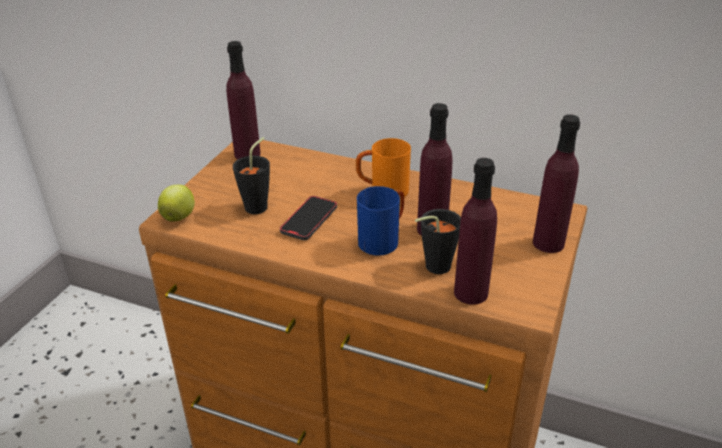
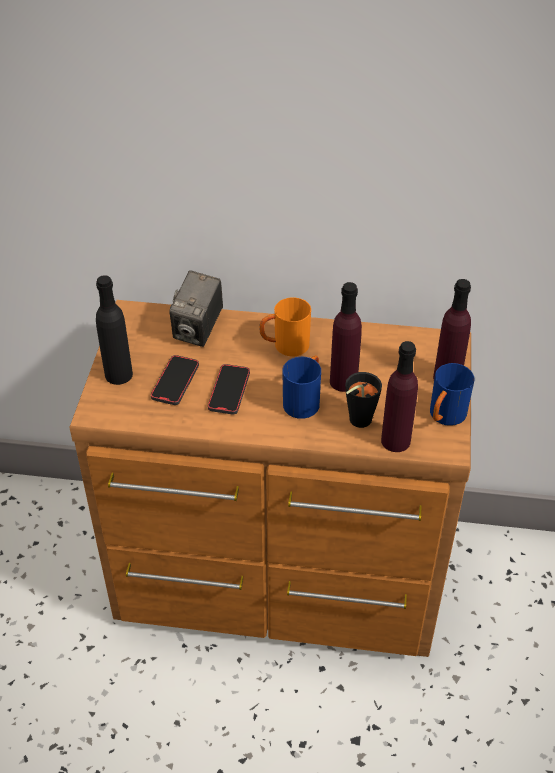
camera: 15 degrees left, 10 degrees up
apple [158,185,195,222] -> none
purple bottle [226,41,261,159] -> none
black cup [233,137,270,214] -> phone [151,355,199,405]
none -> black bottle [96,275,133,385]
none -> camera [170,270,223,347]
none -> blue mug [430,363,474,426]

